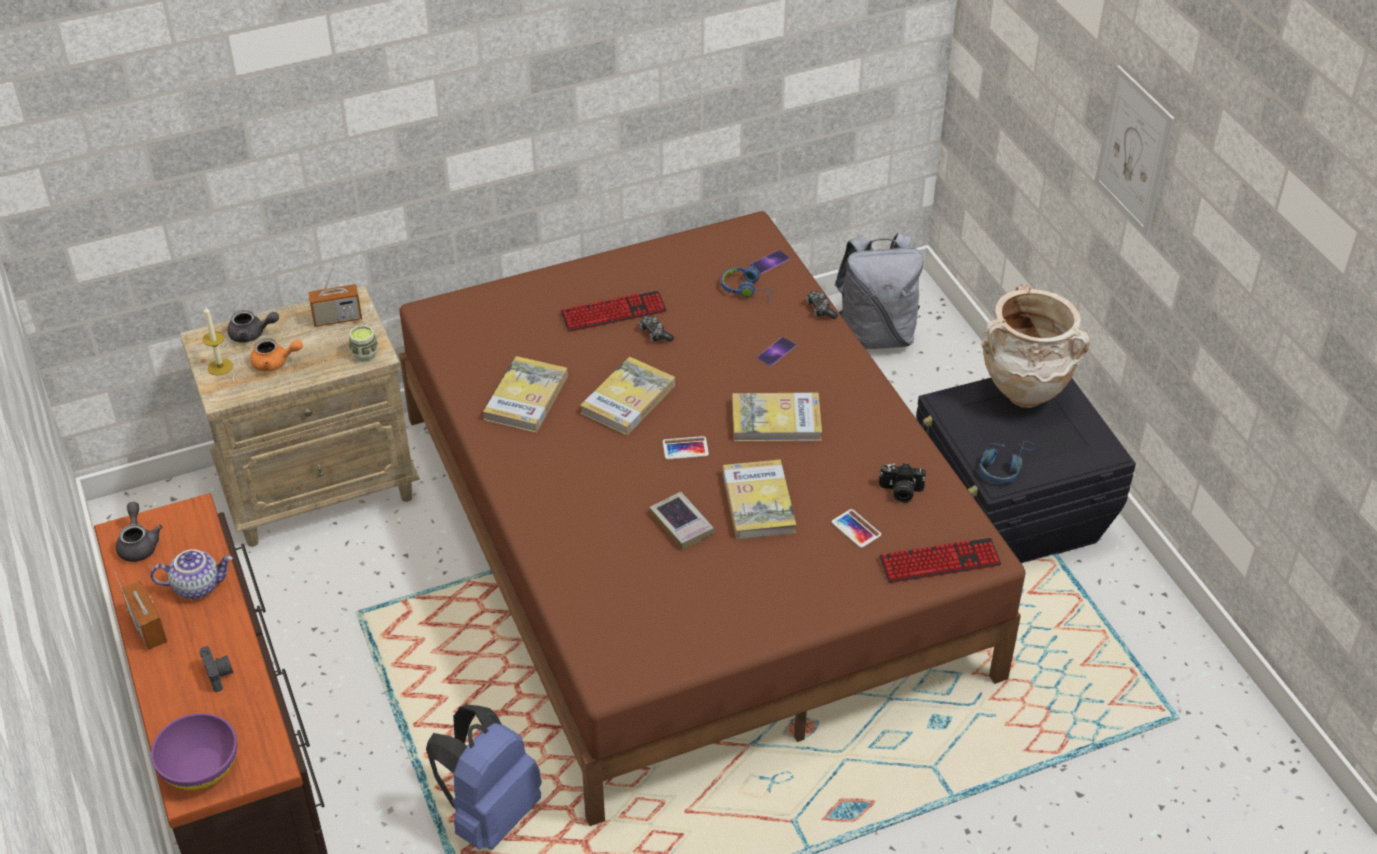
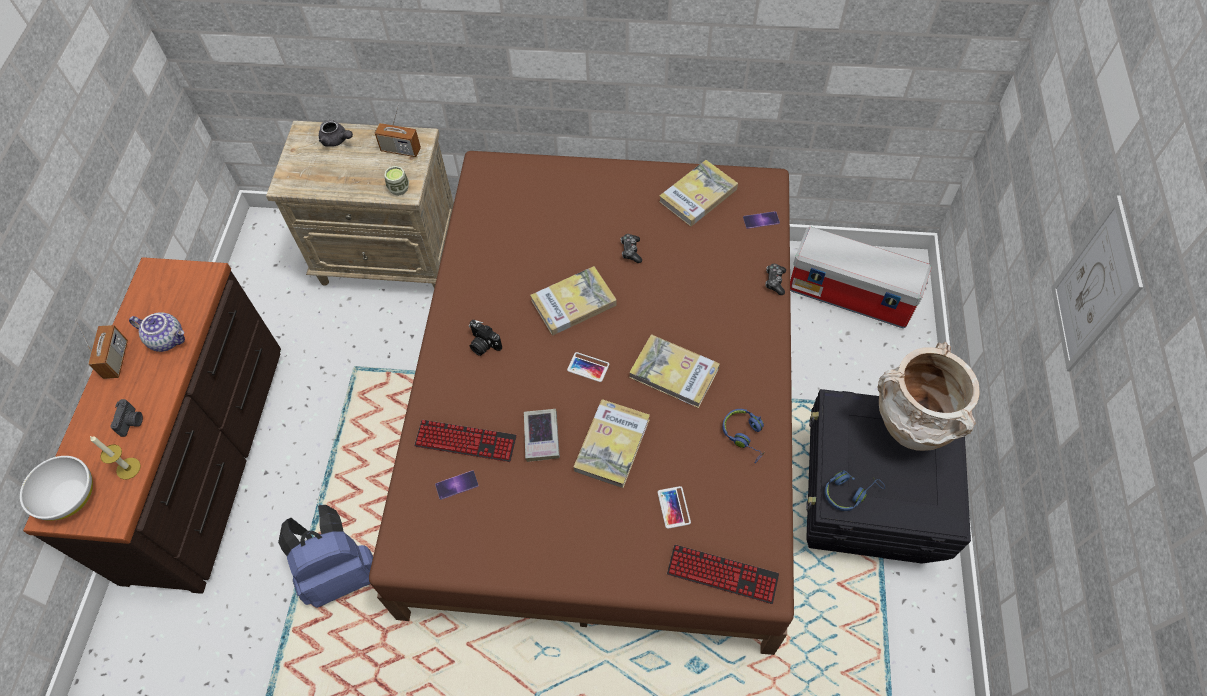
camera: 30 degrees right, 15 degrees up
grey teapot [116,502,162,562] -> none
purple bowl [151,713,237,790] -> white bowl [20,456,93,521]
candle [203,307,233,375] -> candle moved to [90,436,141,480]
orange teapot [250,338,303,371] -> none
book [483,356,568,433] -> book moved to [659,160,738,226]
keyboard [561,291,667,332] -> keyboard moved to [414,420,517,462]
blue headphones [721,262,772,301] -> blue headphones moved to [722,409,764,463]
phone [757,337,796,367] -> phone moved to [435,470,479,500]
grey backpack [834,233,924,349] -> storage box [790,227,932,328]
camera [879,463,926,503] -> camera moved to [469,320,502,356]

